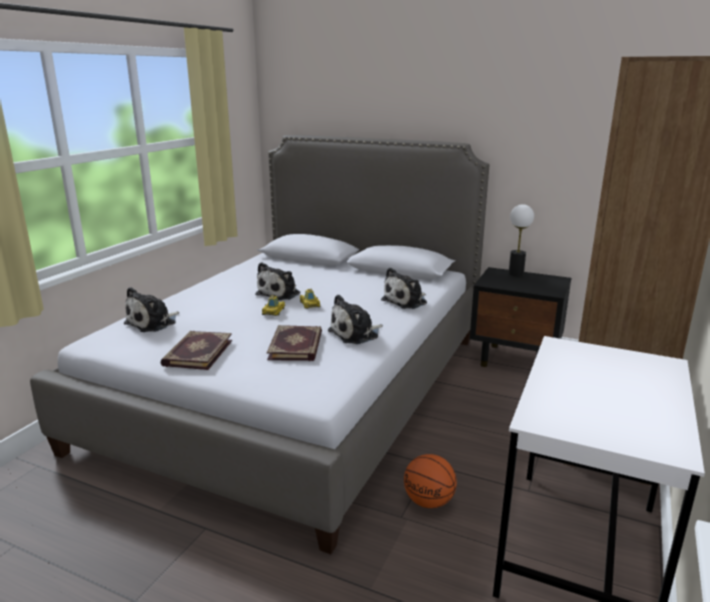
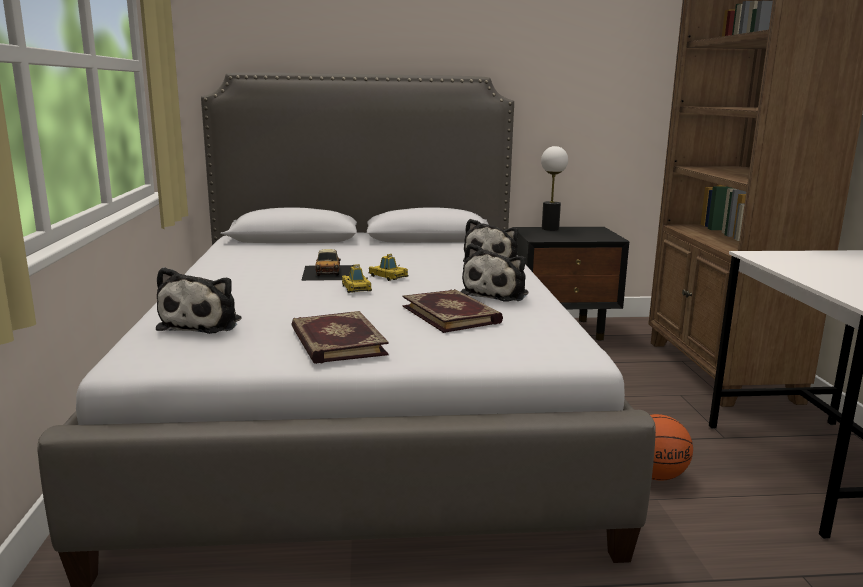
camera: 30 degrees left, 5 degrees down
plush toy [255,262,300,300] -> toy car [301,249,354,281]

